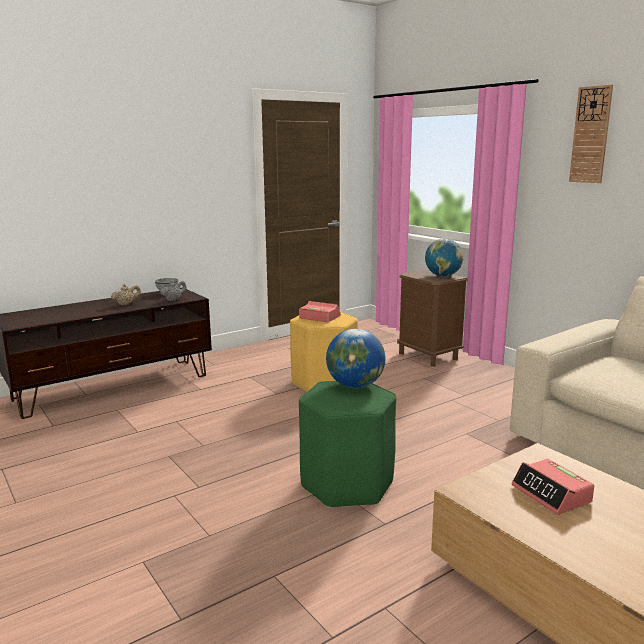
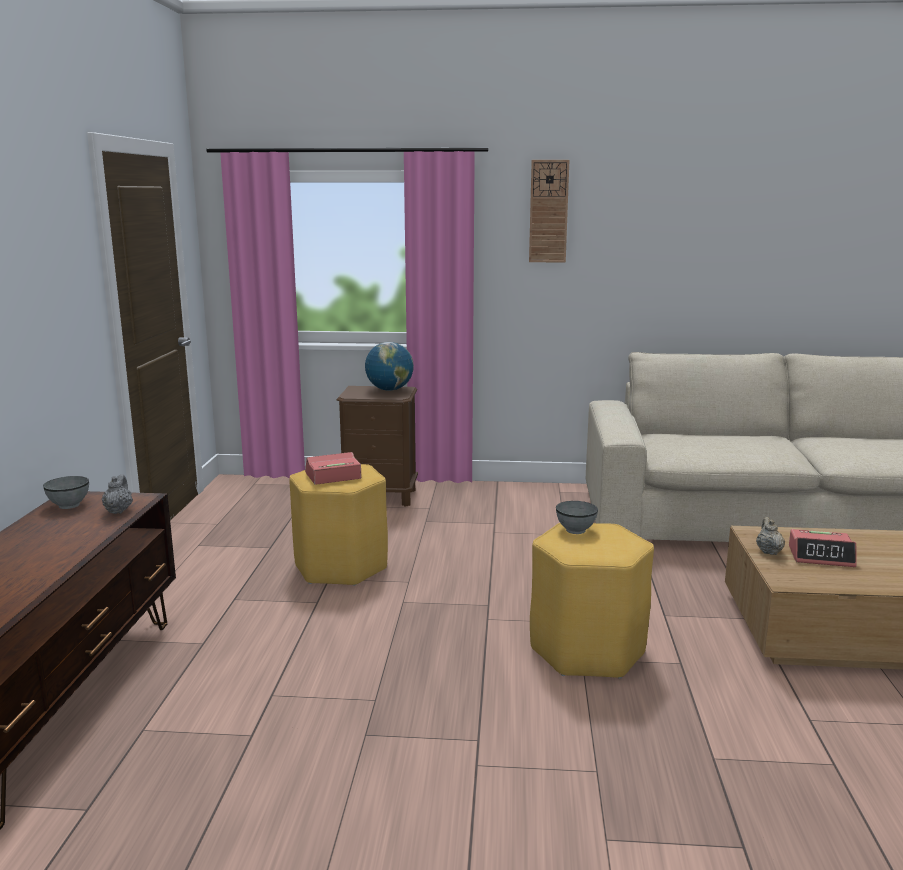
camera: 50 degrees left, 0 degrees up
beige teapot [111,284,141,305] -> beige teapot moved to [756,517,785,555]
green stool [299,381,396,508] -> yellow stool [530,523,654,679]
globe [326,329,385,388] -> grey bowl [556,501,598,534]

